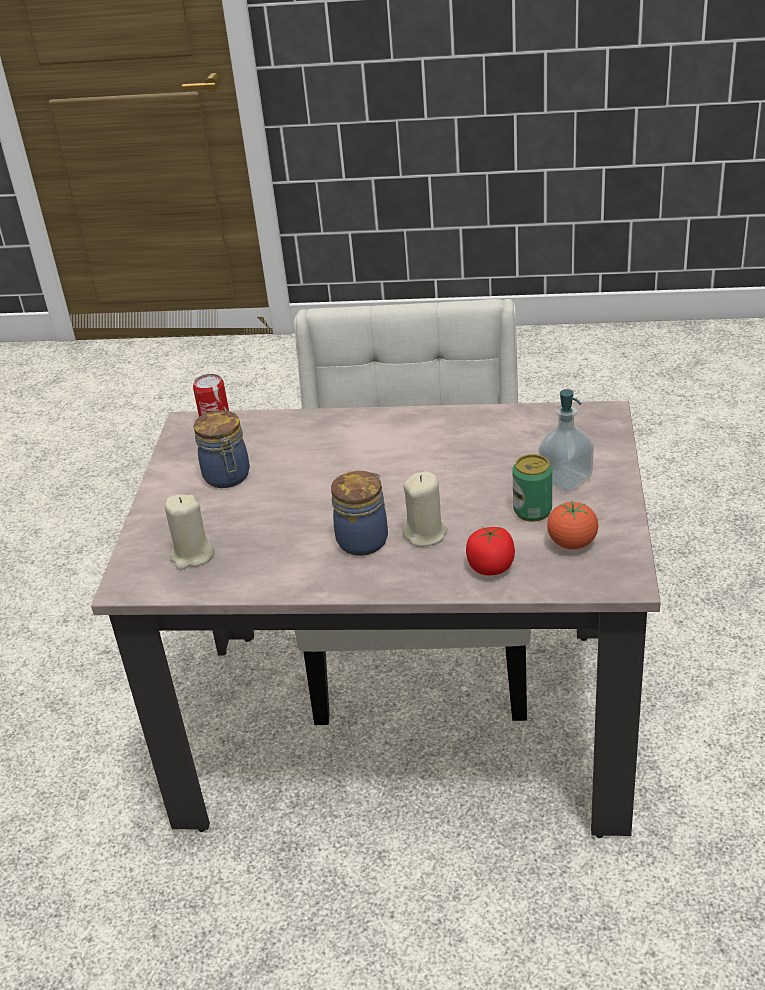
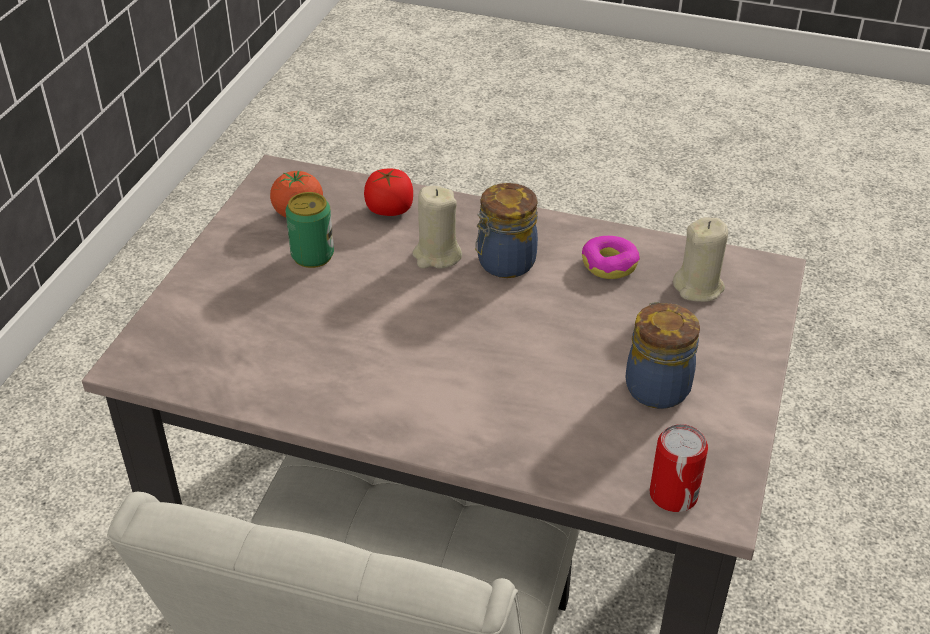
camera: 170 degrees left, 5 degrees up
soap dispenser [538,389,594,492] -> none
none -> donut [582,236,640,279]

